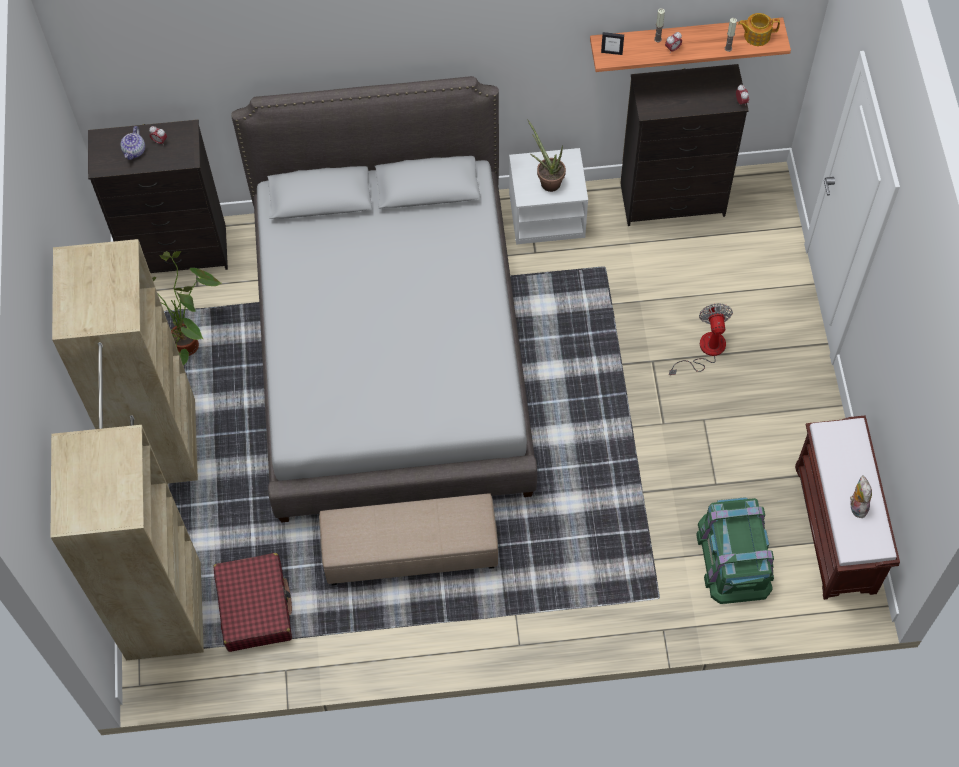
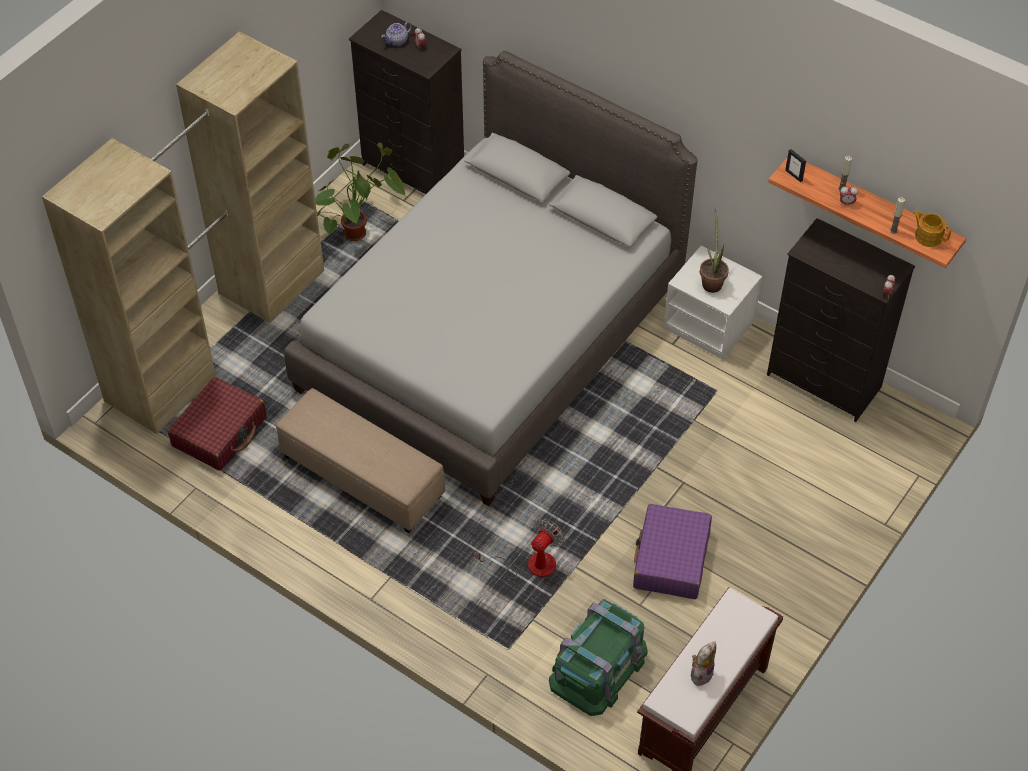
camera: 40 degrees right, 10 degrees down
fan [669,304,733,376] -> fan moved to [473,519,565,580]
none -> purple suitcase [633,504,712,599]

